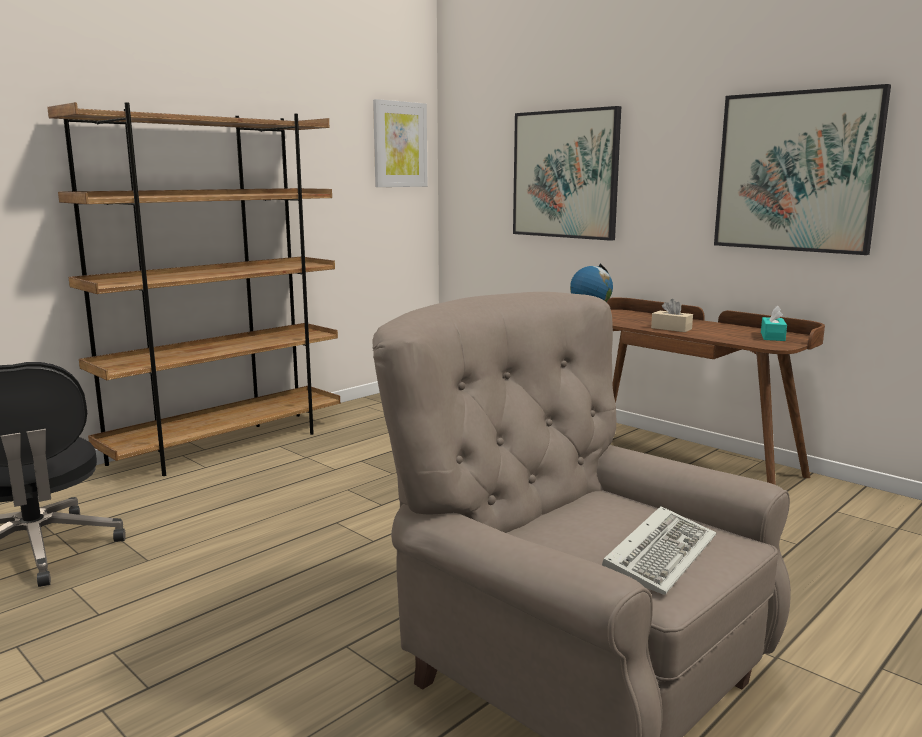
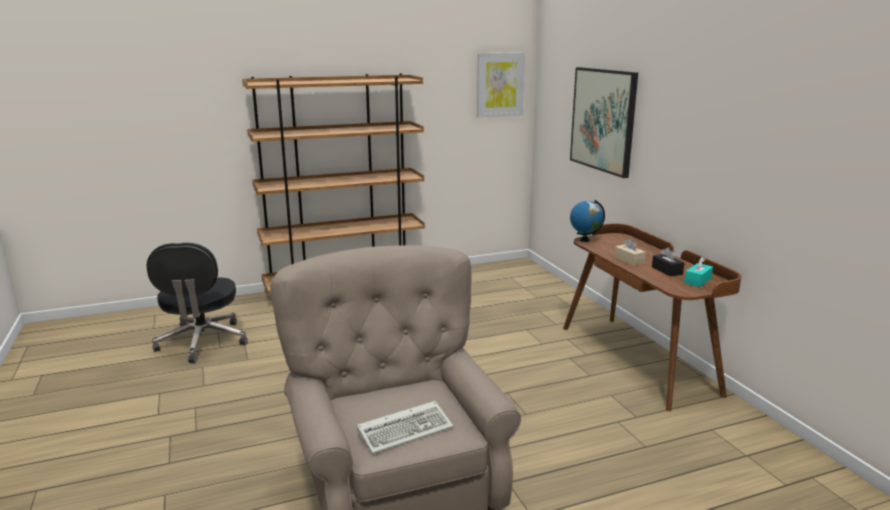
camera: 25 degrees right, 5 degrees up
picture [714,84,891,255] -> none
none -> black tissue box [652,247,684,277]

